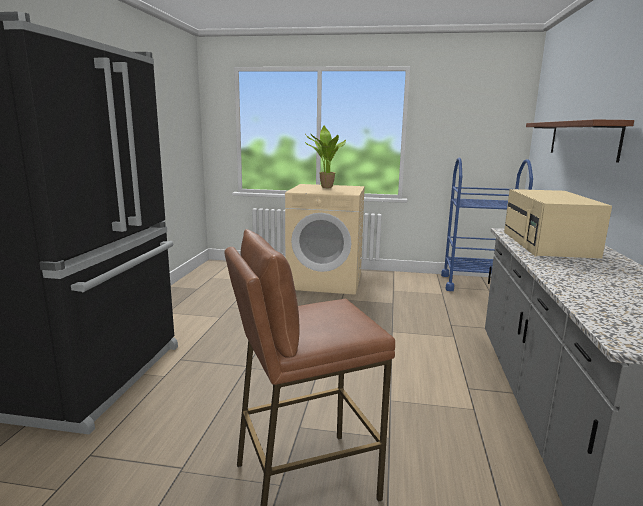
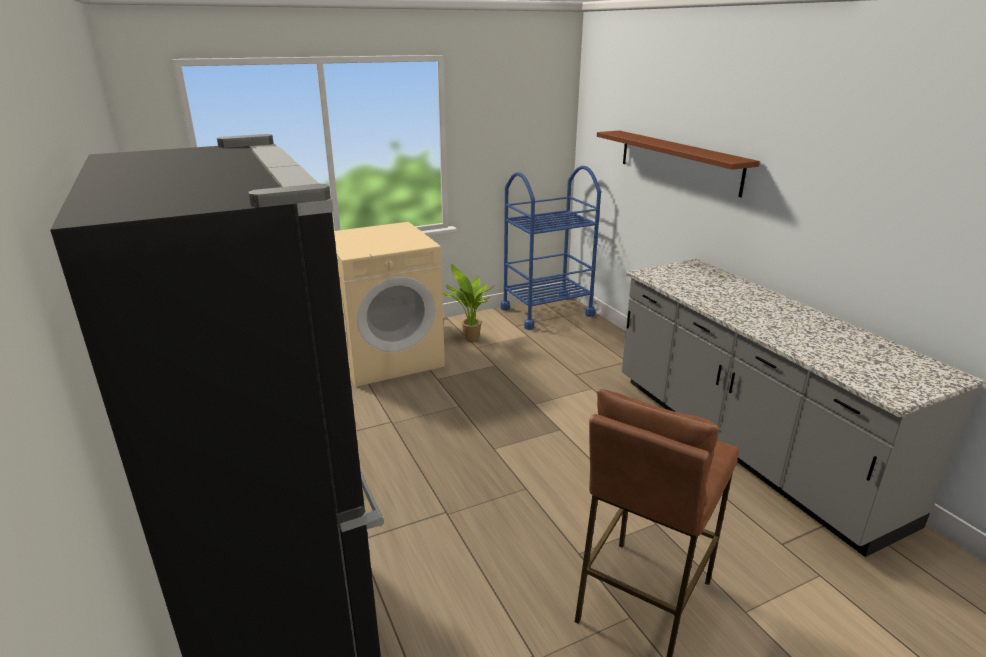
camera: 35 degrees left, 10 degrees up
potted plant [305,126,346,188] -> potted plant moved to [442,264,494,341]
beige microwave [504,189,612,259] -> none

